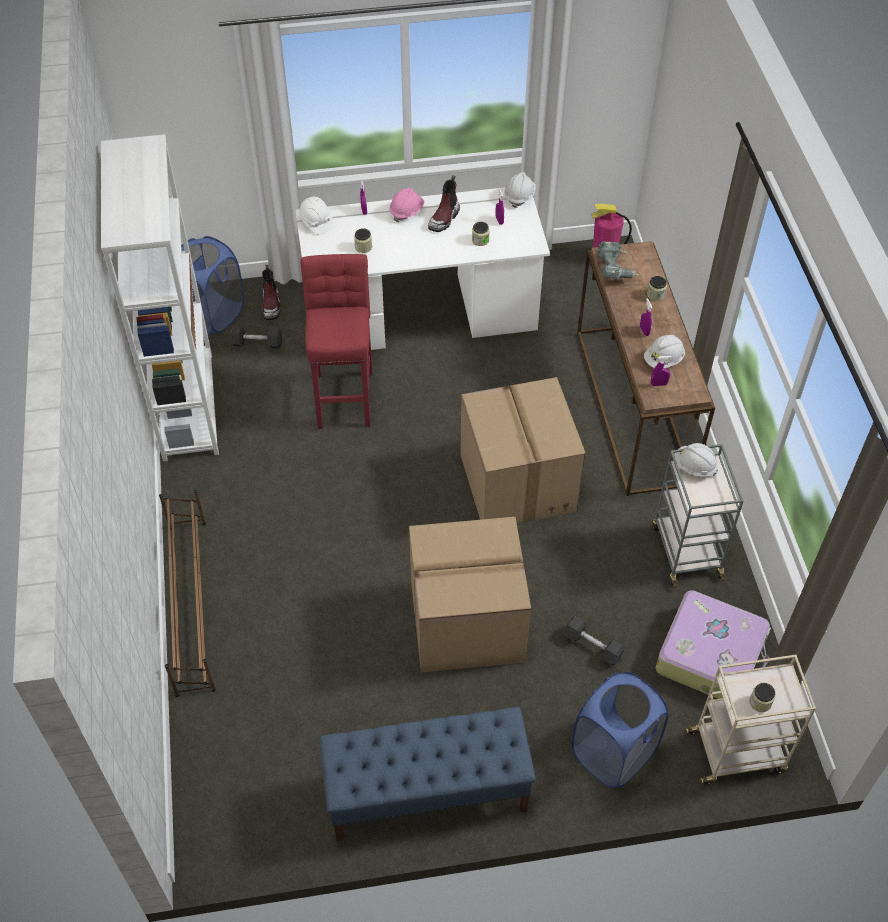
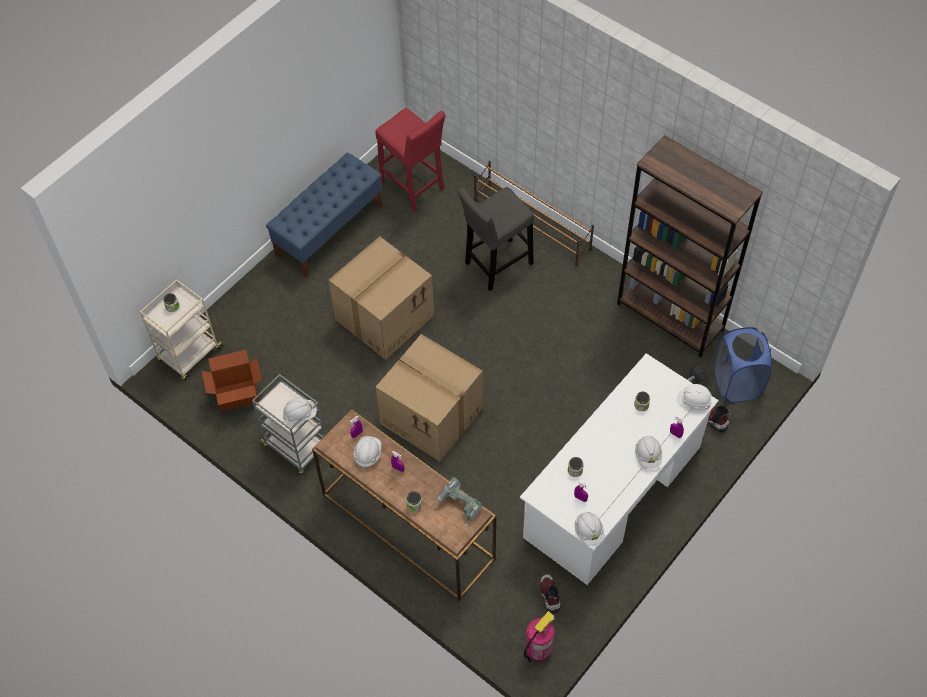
camera: 140 degrees right, 5 degrees up
white bookcase [101,134,219,461] -> brown bookcase [617,135,763,358]
red stool [300,254,372,429] -> red stool moved to [375,108,446,212]
pink hard hat [390,188,425,222] -> white hard hat [635,436,662,469]
boot [428,175,460,232] -> boot moved to [539,574,561,613]
grey dumbbell [564,616,625,666] -> none
blue laundry basket [572,672,669,788] -> none
suitcase [656,590,771,699] -> cardboard box [202,350,262,411]
none -> grey stool [458,187,534,291]

